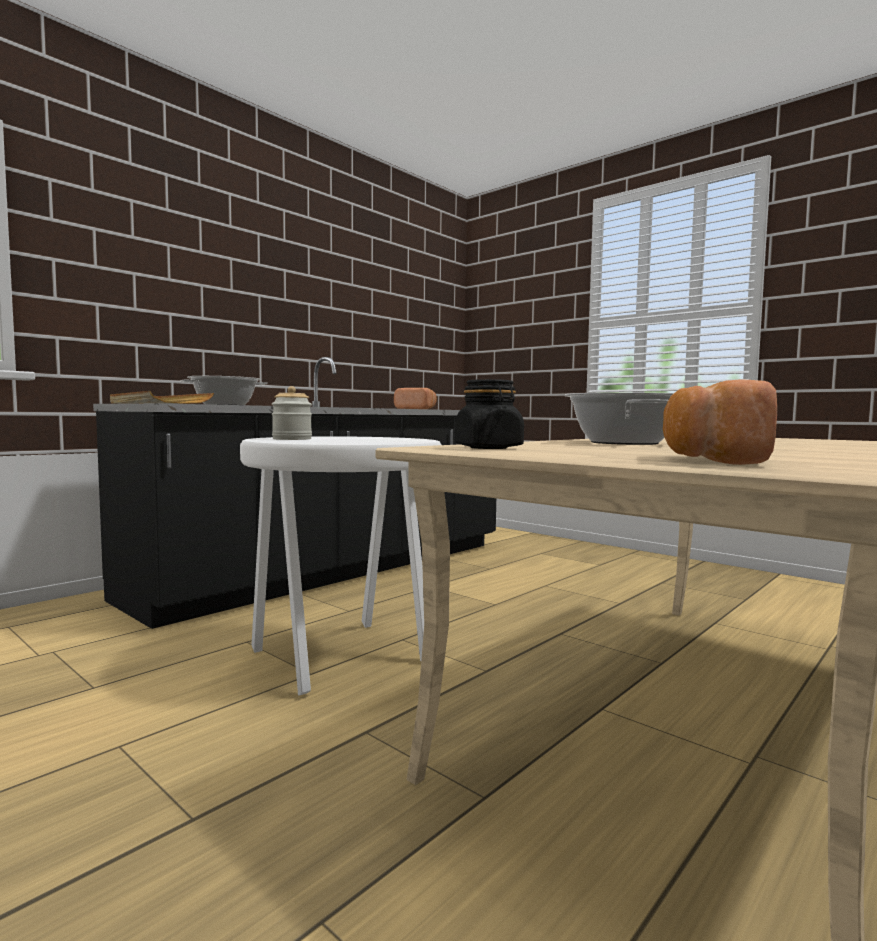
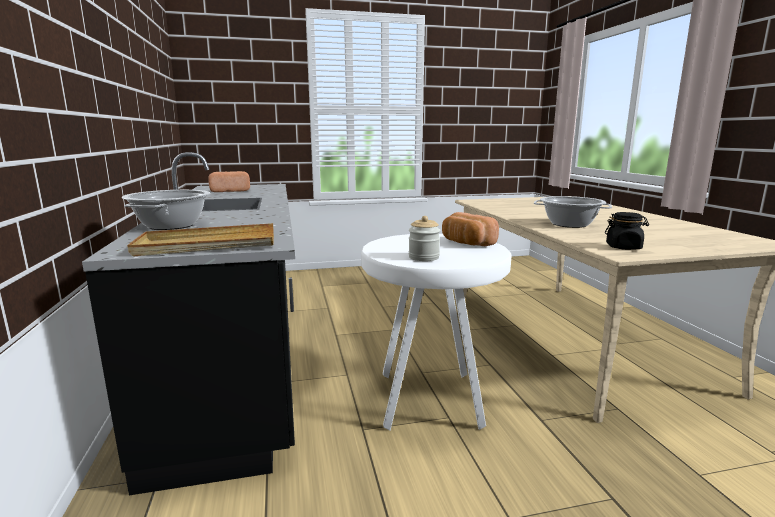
camera: 55 degrees left, 10 degrees up
bread [663,380,777,465] -> bread moved to [442,212,499,246]

